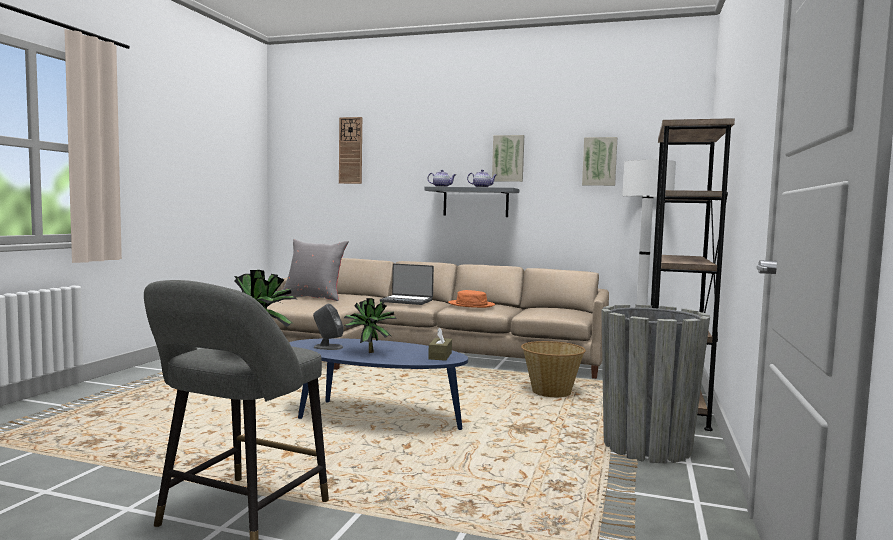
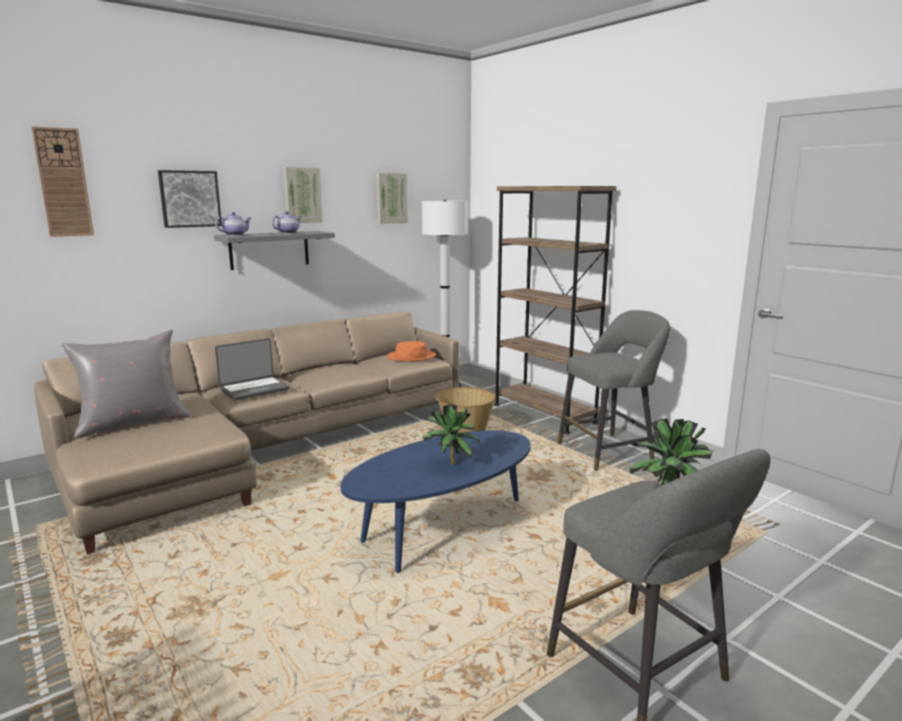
camera: 55 degrees left, 10 degrees up
grey speaker [313,304,343,350] -> none
brown tissue box [428,327,452,361] -> none
orange hat [448,290,495,308] -> orange hat moved to [387,341,436,362]
grey planter [601,304,710,463] -> grey stool [558,310,670,471]
none -> picture [158,170,222,228]

